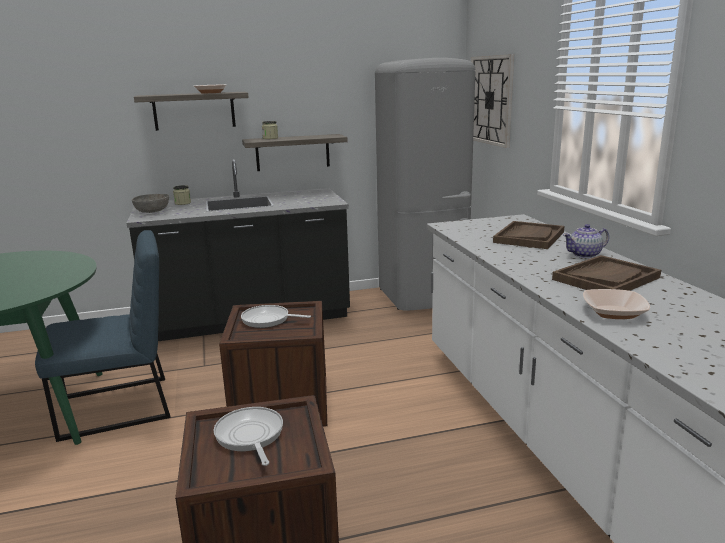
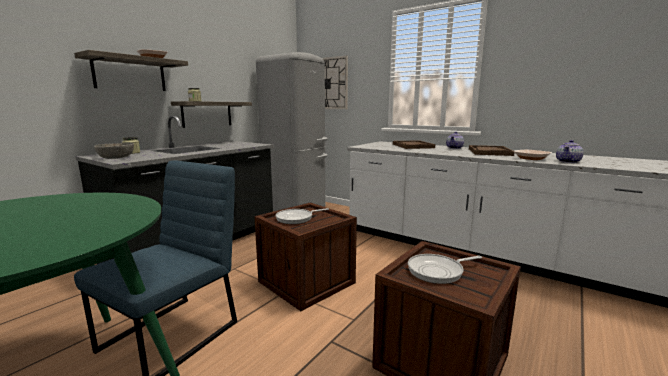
camera: 40 degrees left, 5 degrees down
frying pan [214,407,283,466] -> frying pan turned 45 degrees counterclockwise [408,254,482,284]
none -> teapot [556,140,584,163]

